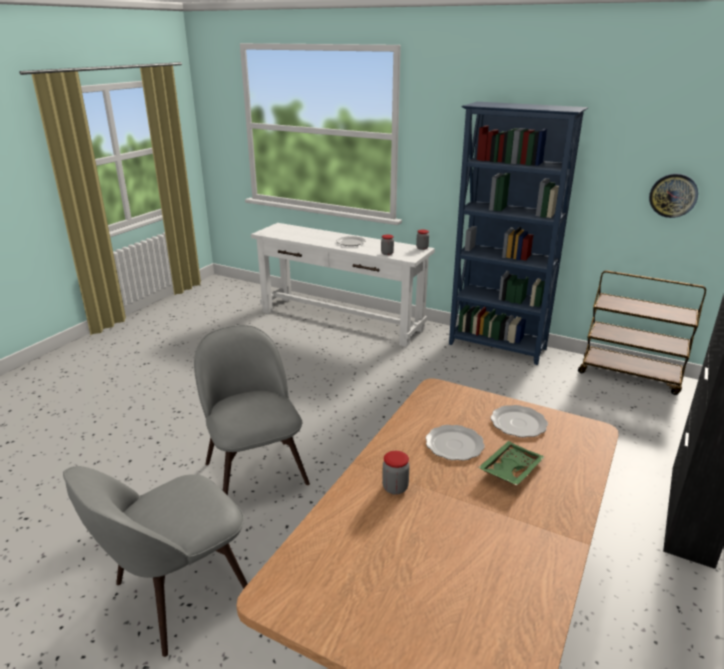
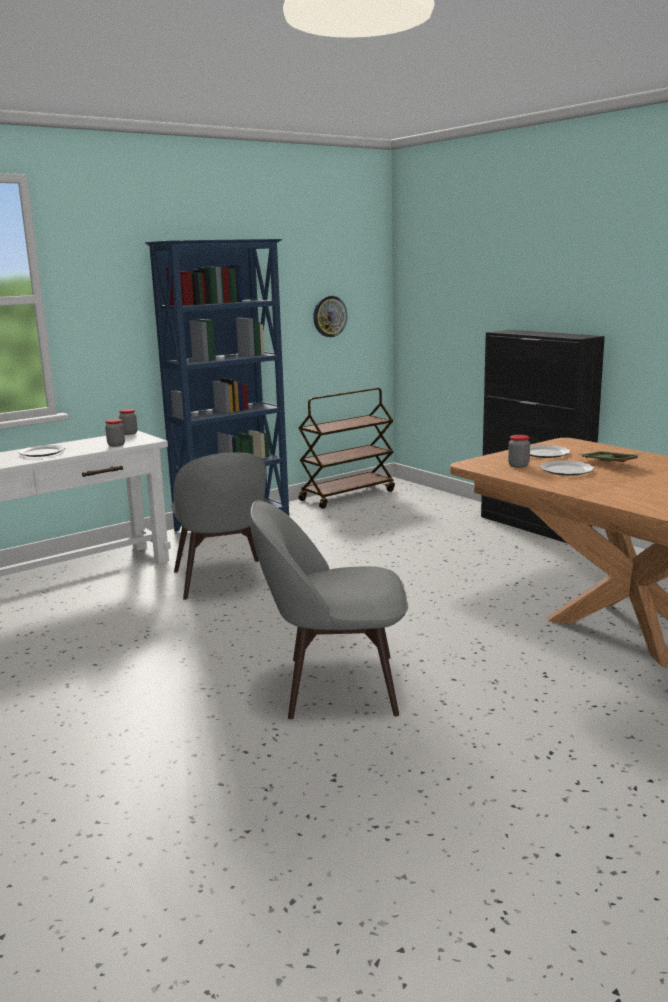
camera: 65 degrees left, 10 degrees down
grey chair [63,466,248,657] -> grey chair moved to [171,452,266,599]
jar [382,451,410,495] -> jar moved to [508,435,530,468]

